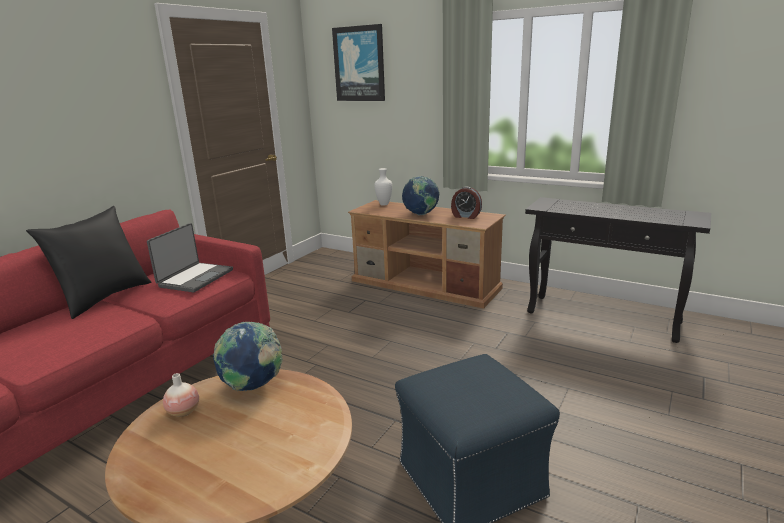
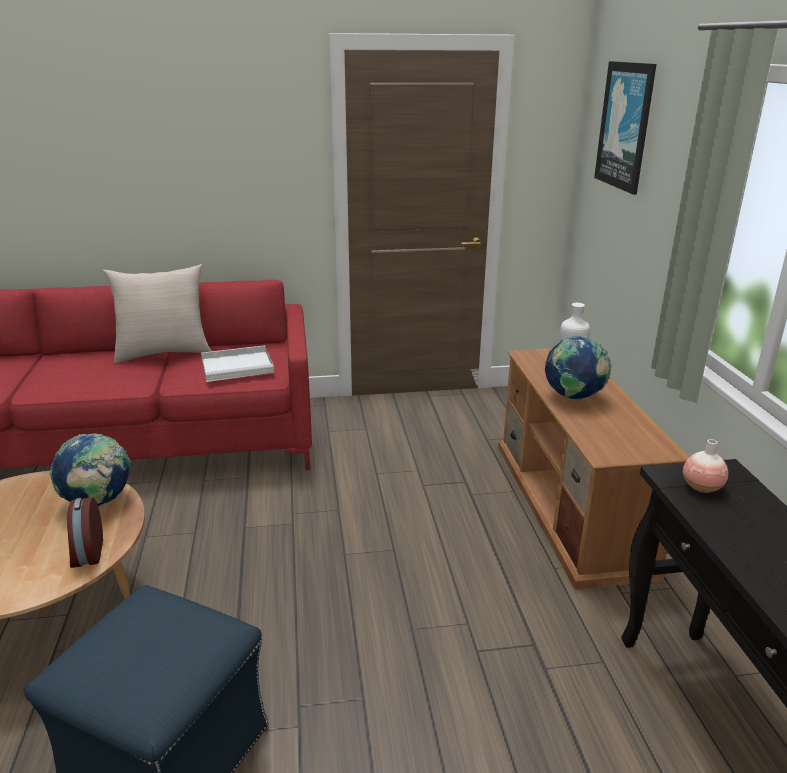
camera: 50 degrees right, 5 degrees up
black pillow [26,206,151,319] -> beige pillow [103,264,211,363]
laptop [147,223,233,292] -> white tray [201,345,274,382]
vase [163,373,199,417] -> vase moved to [683,439,728,493]
alarm clock [451,187,482,219] -> alarm clock moved to [67,497,103,568]

